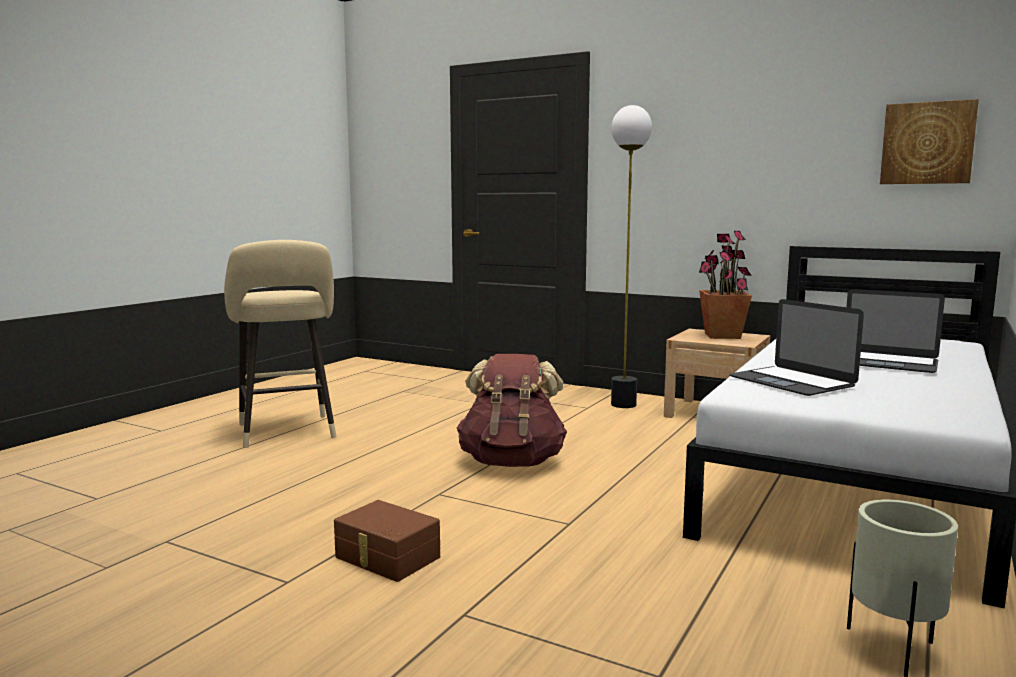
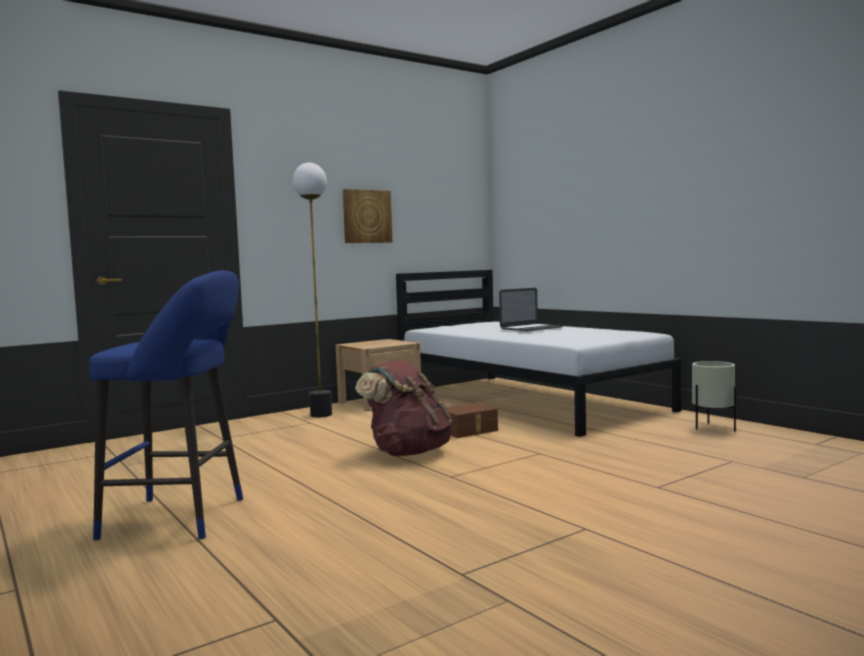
camera: 65 degrees left, 5 degrees down
beige stool [224,240,337,448] -> blue stool [89,270,243,540]
brown storage box [334,500,440,582] -> brown storage box moved to [446,403,498,438]
potted plant [699,231,752,339] -> none
laptop [729,299,864,396] -> none
picture [880,99,979,184] -> picture moved to [343,189,392,243]

